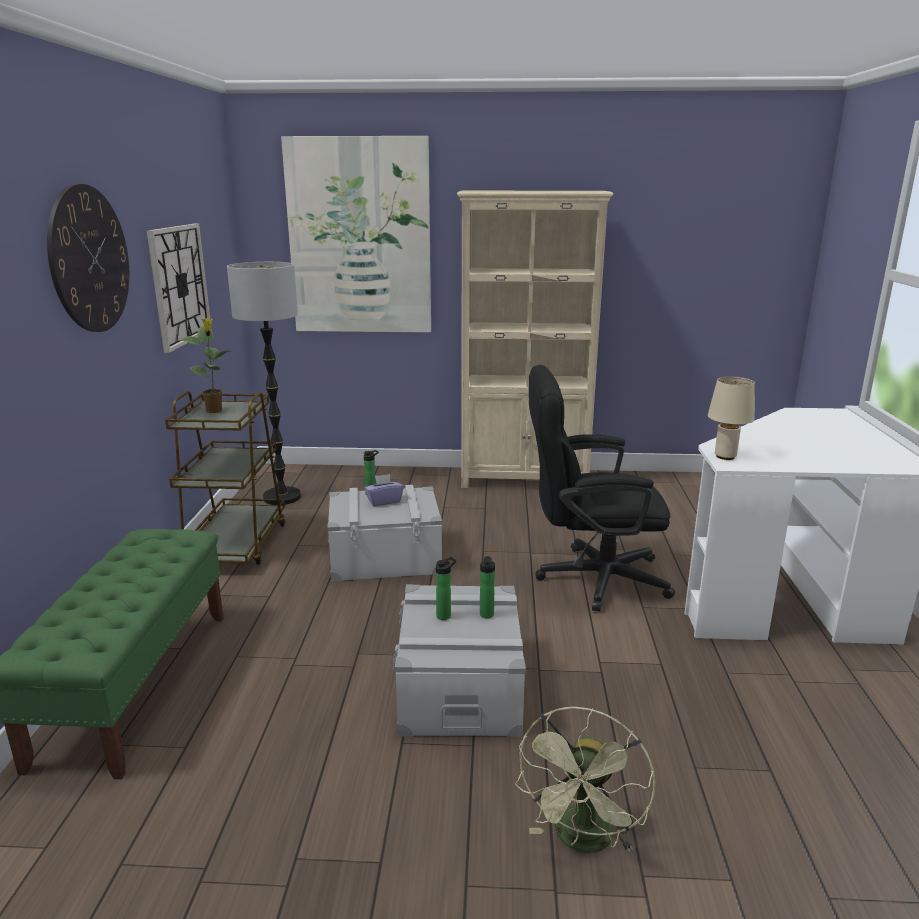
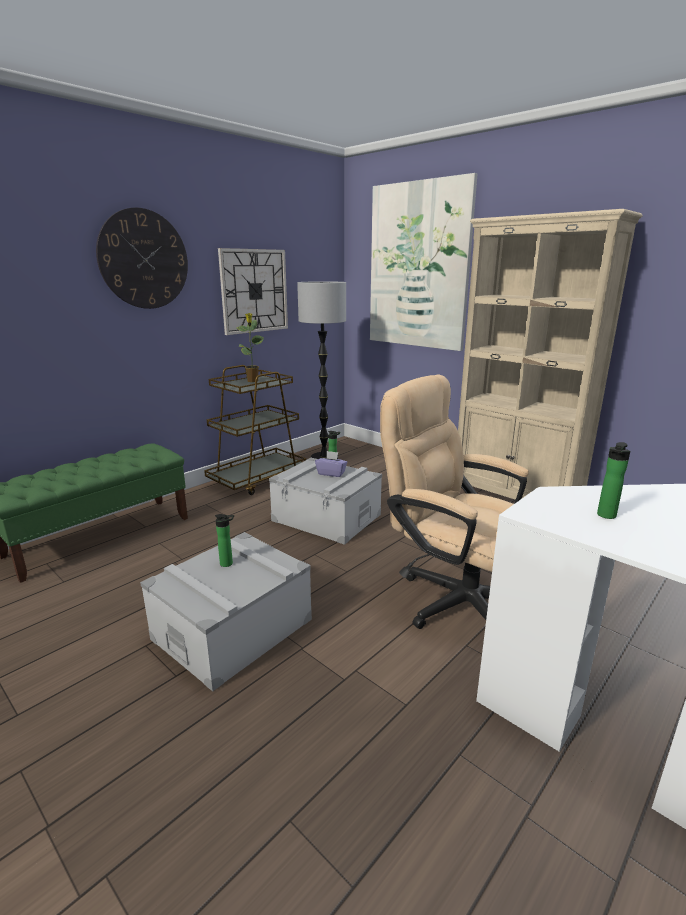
camera: 40 degrees right, 0 degrees up
bottle [480,556,495,618] -> bottle moved to [597,442,630,519]
green fan [515,707,656,853] -> none
black office chair [529,365,675,612] -> beige office chair [380,374,529,629]
beige table lamp [708,376,755,460] -> none

